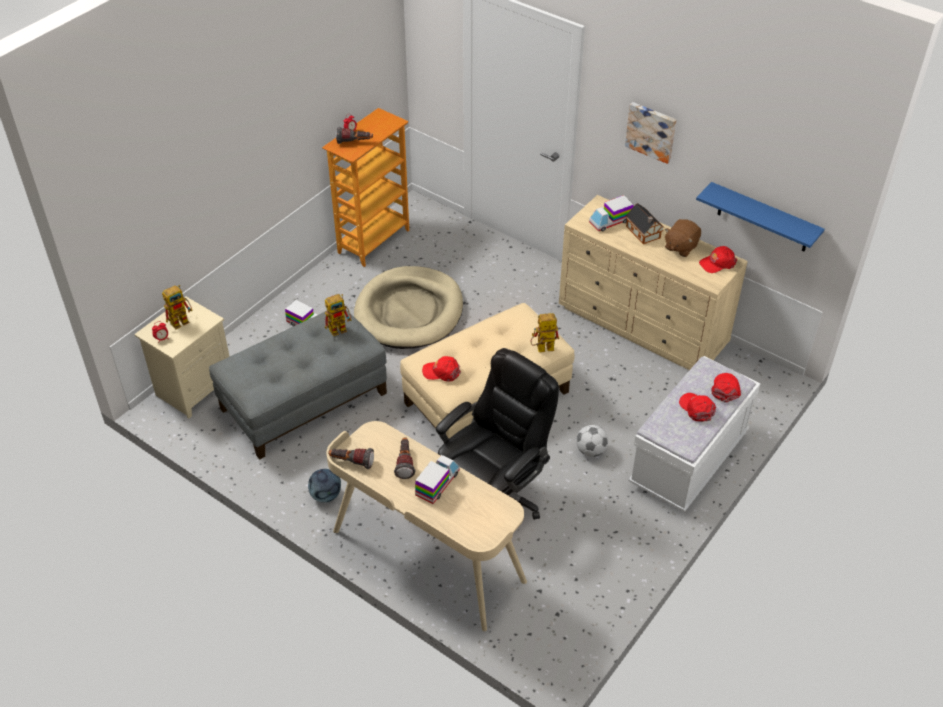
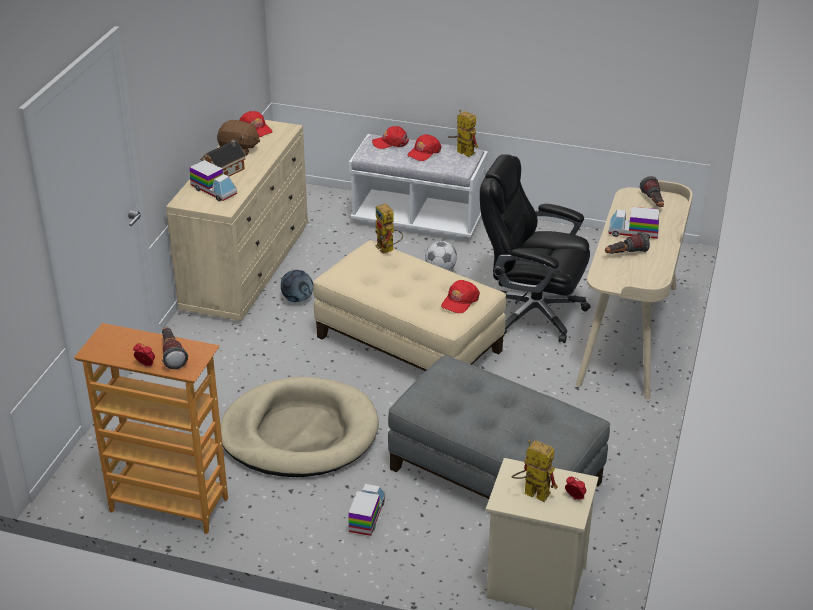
camera: 110 degrees left, 10 degrees down
football [308,469,341,502] -> football moved to [281,270,313,302]
toy robot [325,294,351,336] -> toy robot moved to [448,110,478,157]
flashlight [328,448,374,469] -> flashlight moved to [640,176,664,207]
red cap [422,356,461,382] -> red cap turned 45 degrees clockwise [441,280,480,313]
picture [625,102,677,164] -> none
blue shelf [696,182,825,251] -> none

